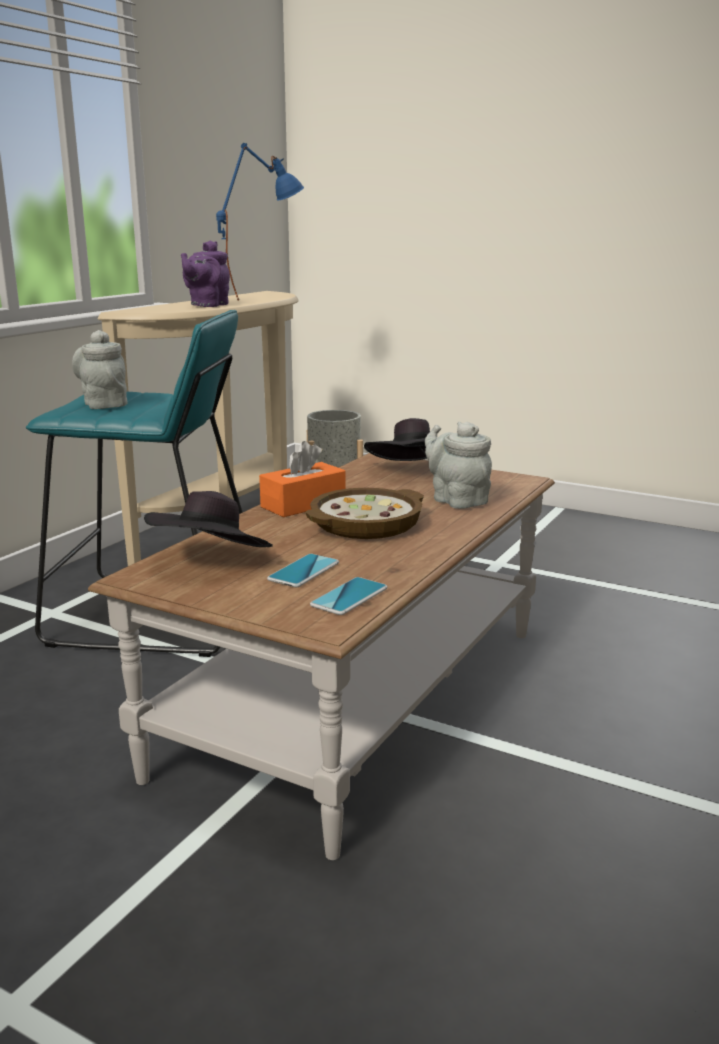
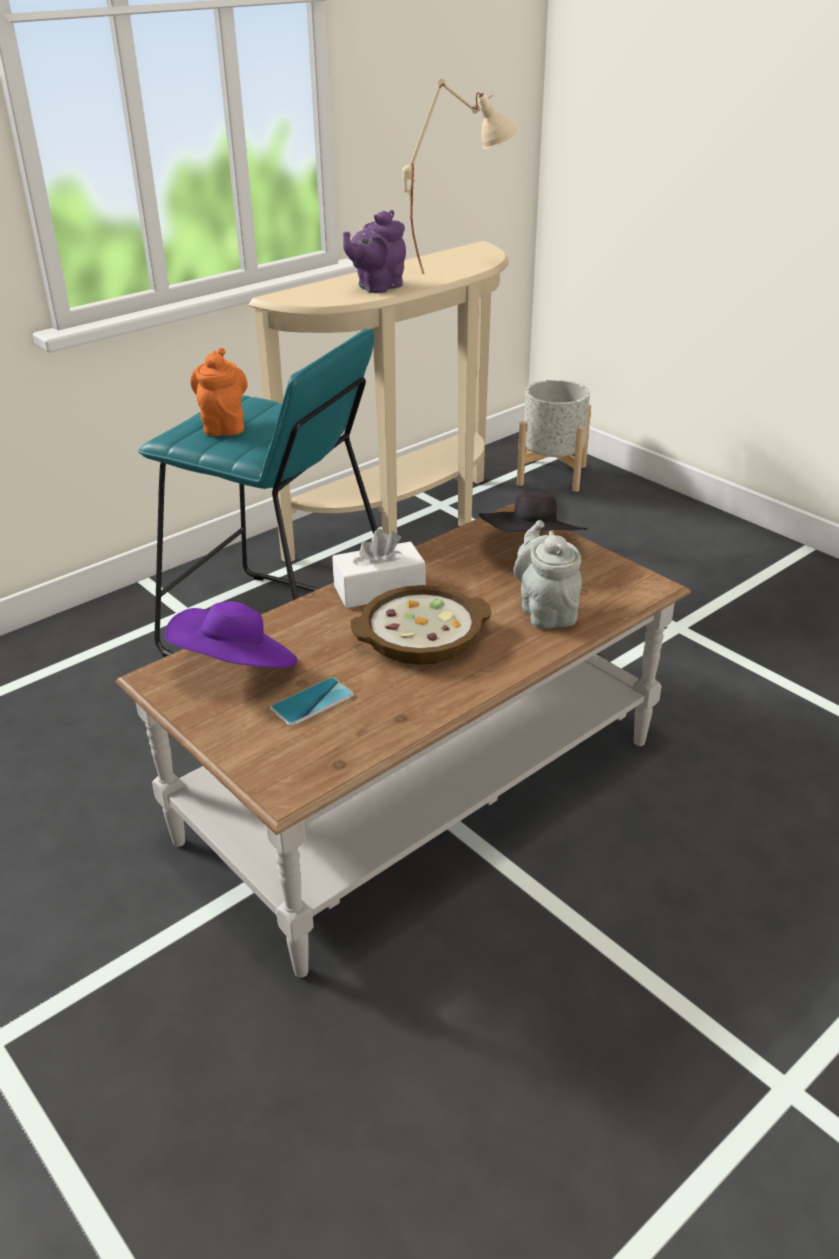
camera: 20 degrees right, 15 degrees up
grey teapot [72,330,128,409] -> orange teapot [190,348,248,436]
black hat [144,491,273,547] -> purple hat [164,602,298,668]
blue table lamp [216,143,304,300] -> beige table lamp [402,78,517,274]
orange tissue box [259,441,346,517] -> white tissue box [332,529,425,608]
phone [310,577,388,615] -> none

